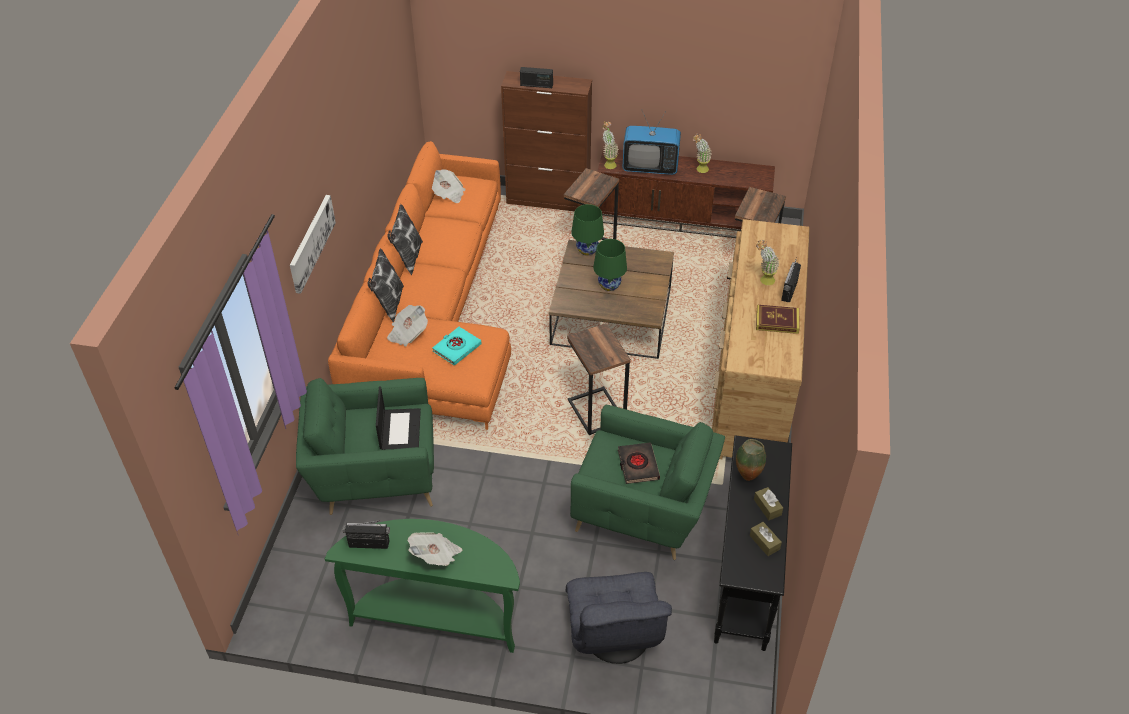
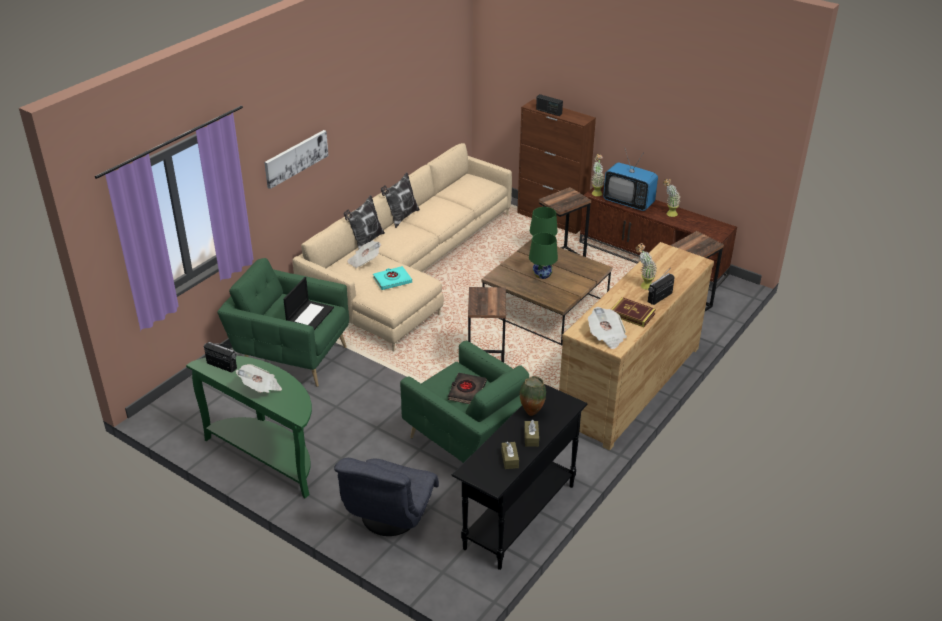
camera: 25 degrees right, 10 degrees down
orange sofa [328,141,511,430] -> beige sofa [292,143,512,352]
newspaper [432,169,466,203] -> newspaper moved to [588,307,627,349]

